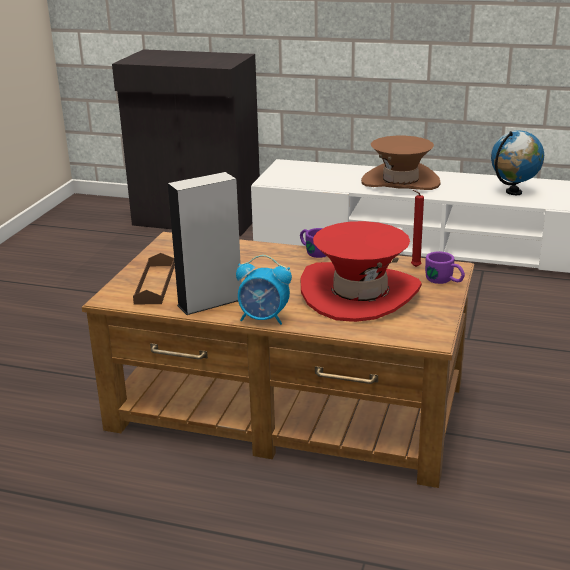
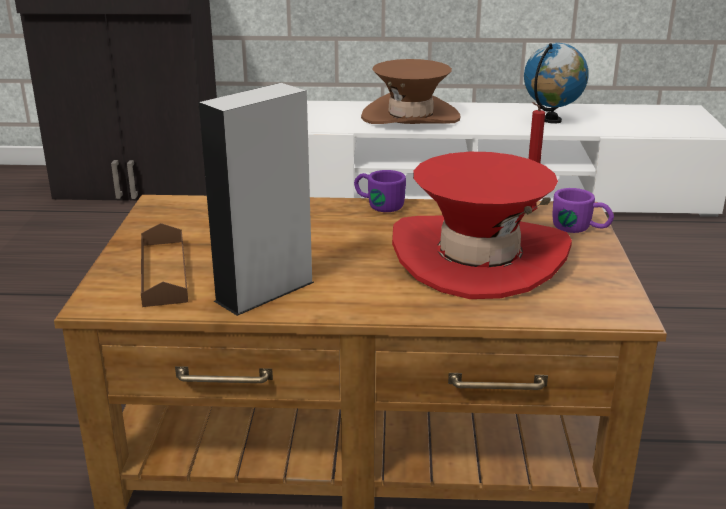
camera: 15 degrees left, 0 degrees up
alarm clock [236,255,292,325] -> none

